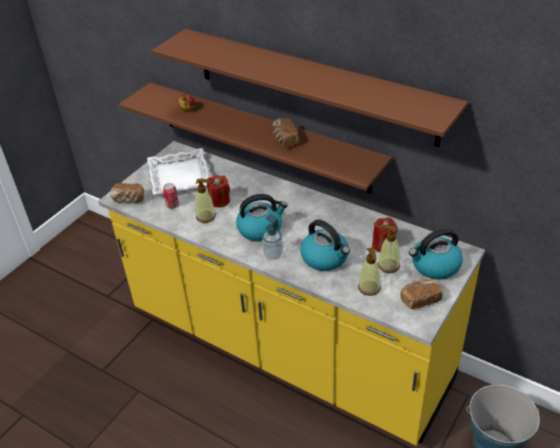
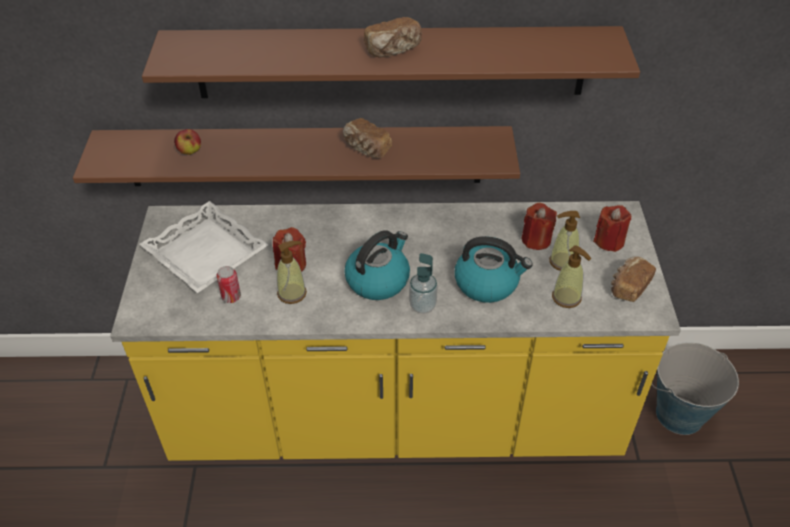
camera: 35 degrees left, 5 degrees up
bread [110,183,144,204] -> bread moved to [364,17,422,57]
kettle [409,228,463,279] -> red candle [593,205,631,252]

